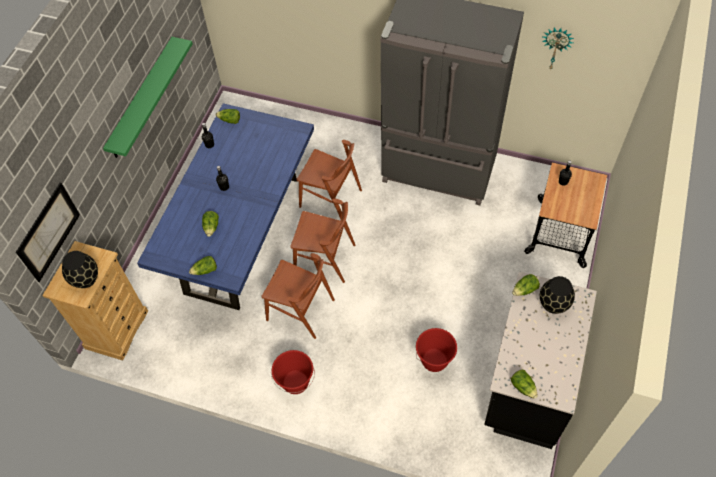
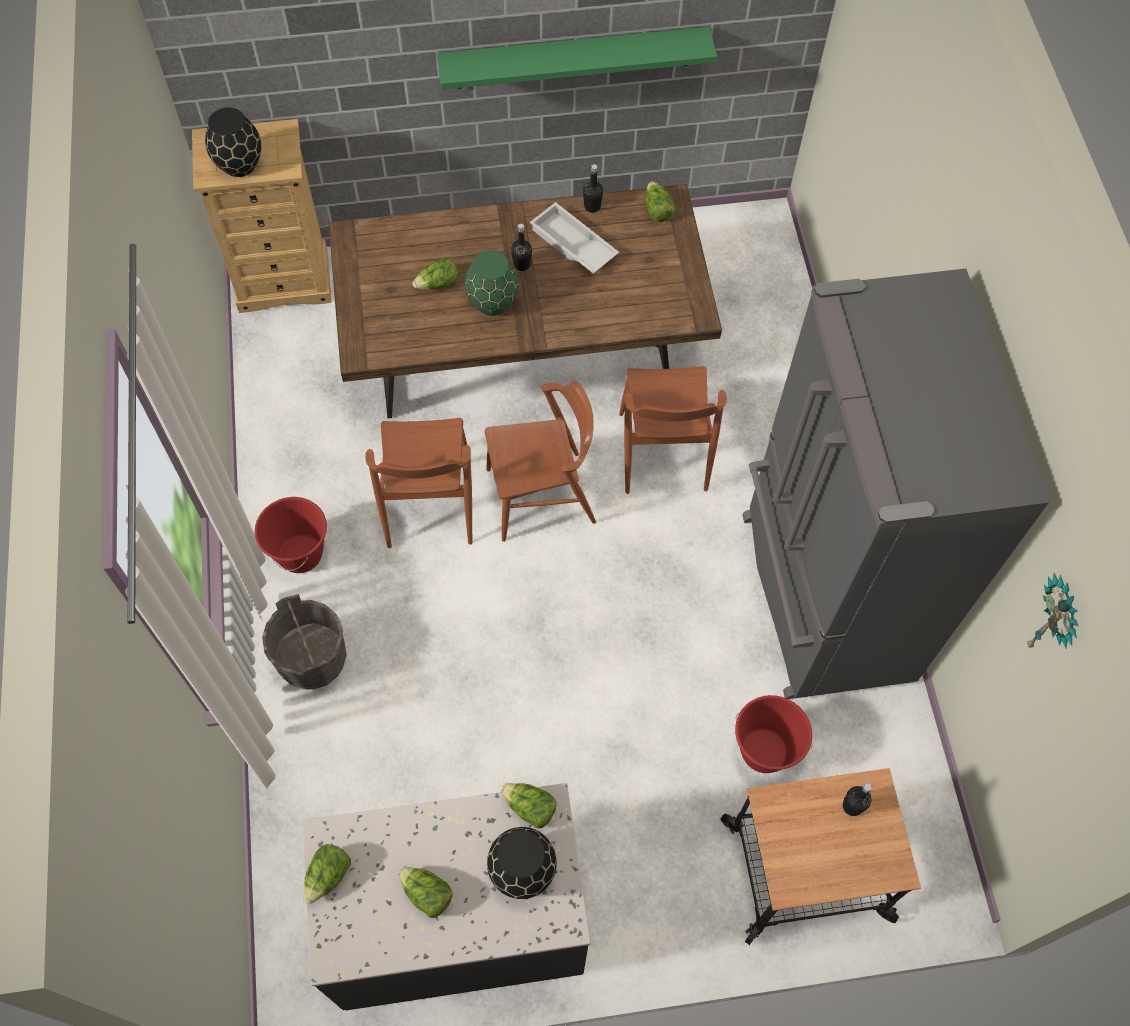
camera: 60 degrees right, 5 degrees up
picture [16,182,80,282] -> none
blue dining table [137,103,314,310] -> brown dining table [329,184,722,419]
lettuce [189,256,217,275] -> lettuce moved to [398,867,453,918]
brown chair [290,199,356,283] -> brown chair turned 90 degrees counterclockwise [485,381,596,542]
red bucket [416,328,457,372] -> red bucket moved to [735,695,812,773]
none -> grey bucket [262,594,347,689]
none -> green vase [464,250,519,316]
none -> white tray [530,202,619,274]

